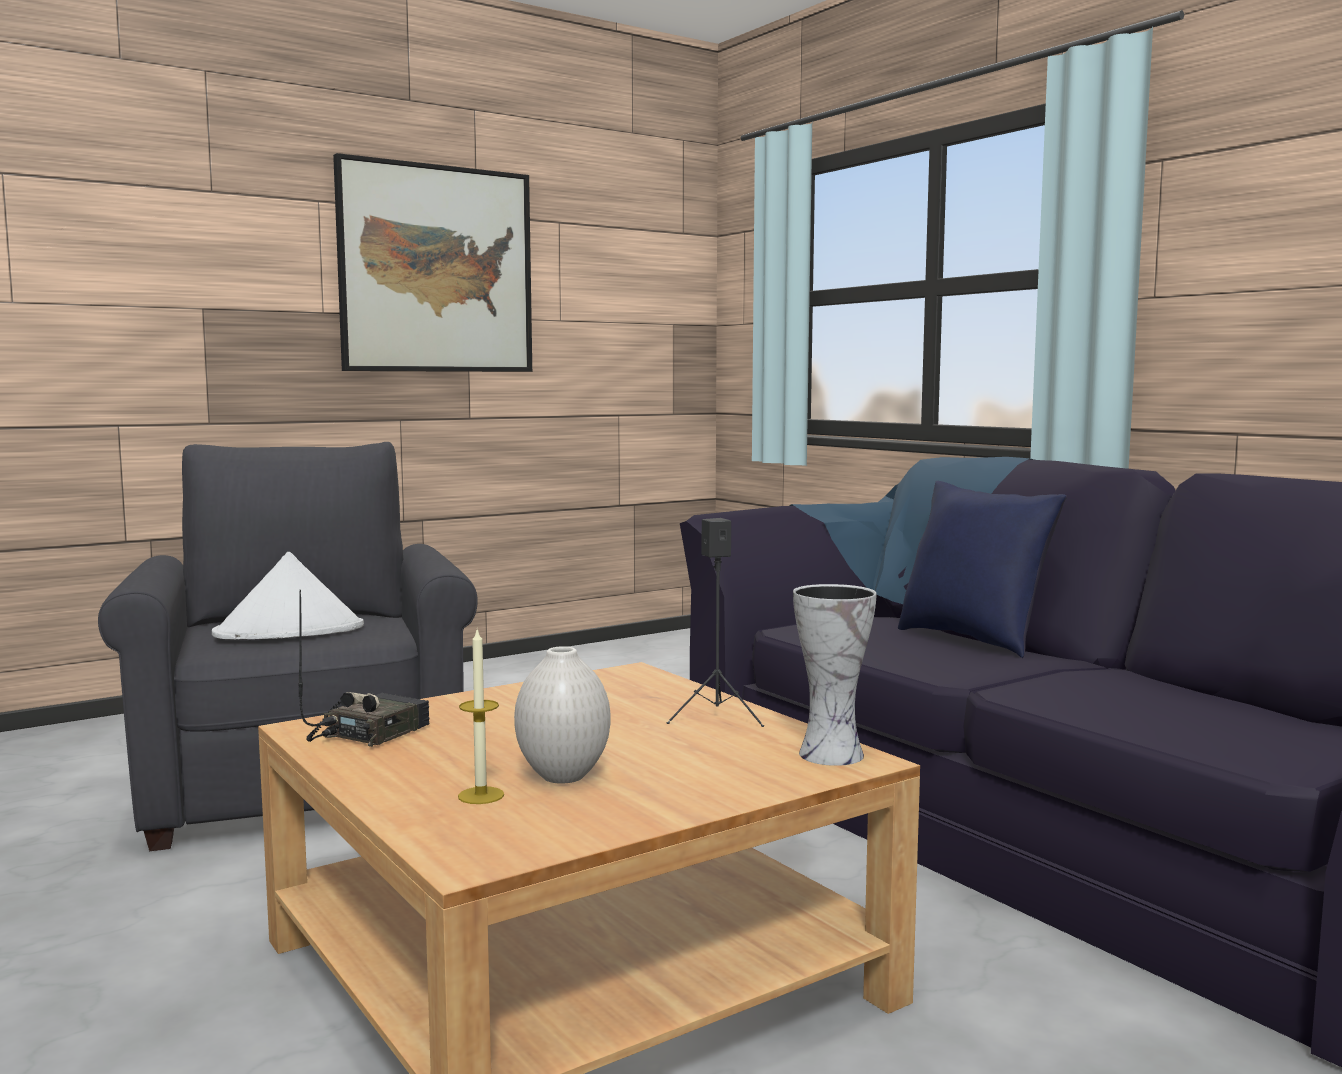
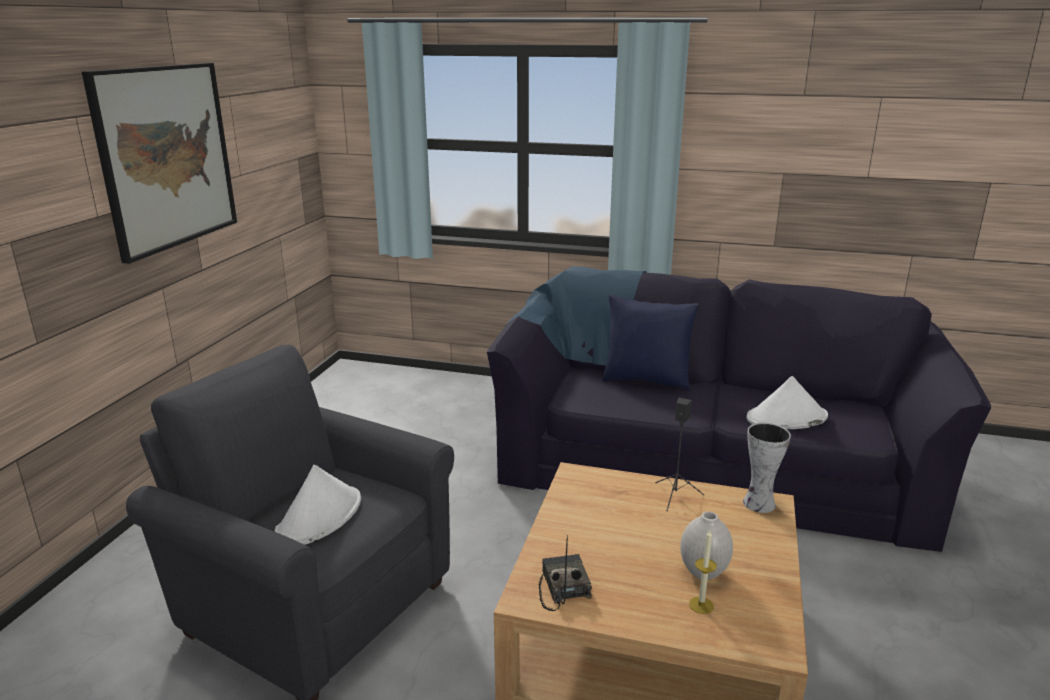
camera: 40 degrees left, 15 degrees up
none -> white hat [746,376,828,429]

